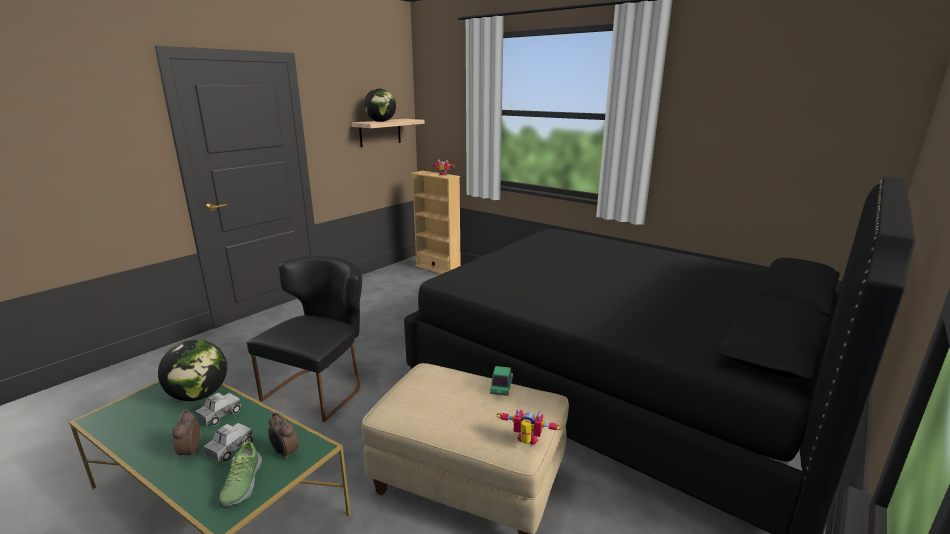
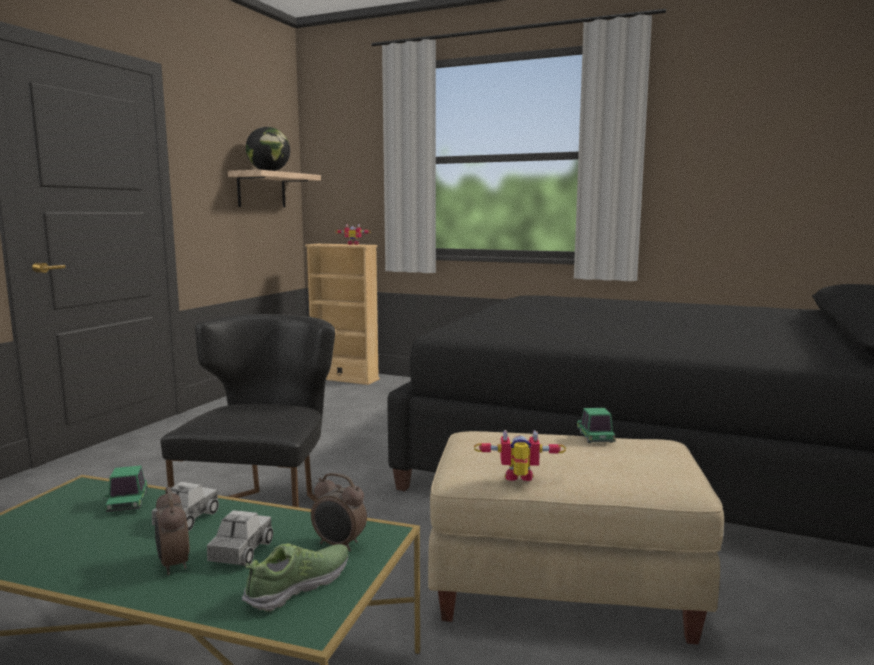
camera: 15 degrees left, 10 degrees down
globe [158,340,227,401] -> toy car [105,465,148,513]
shoe [218,438,262,506] -> shoe turned 120 degrees counterclockwise [242,543,348,612]
toy robot [496,407,562,444] -> toy robot moved to [474,430,566,481]

